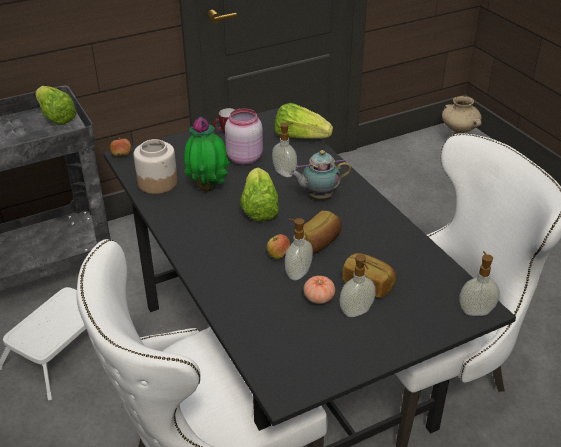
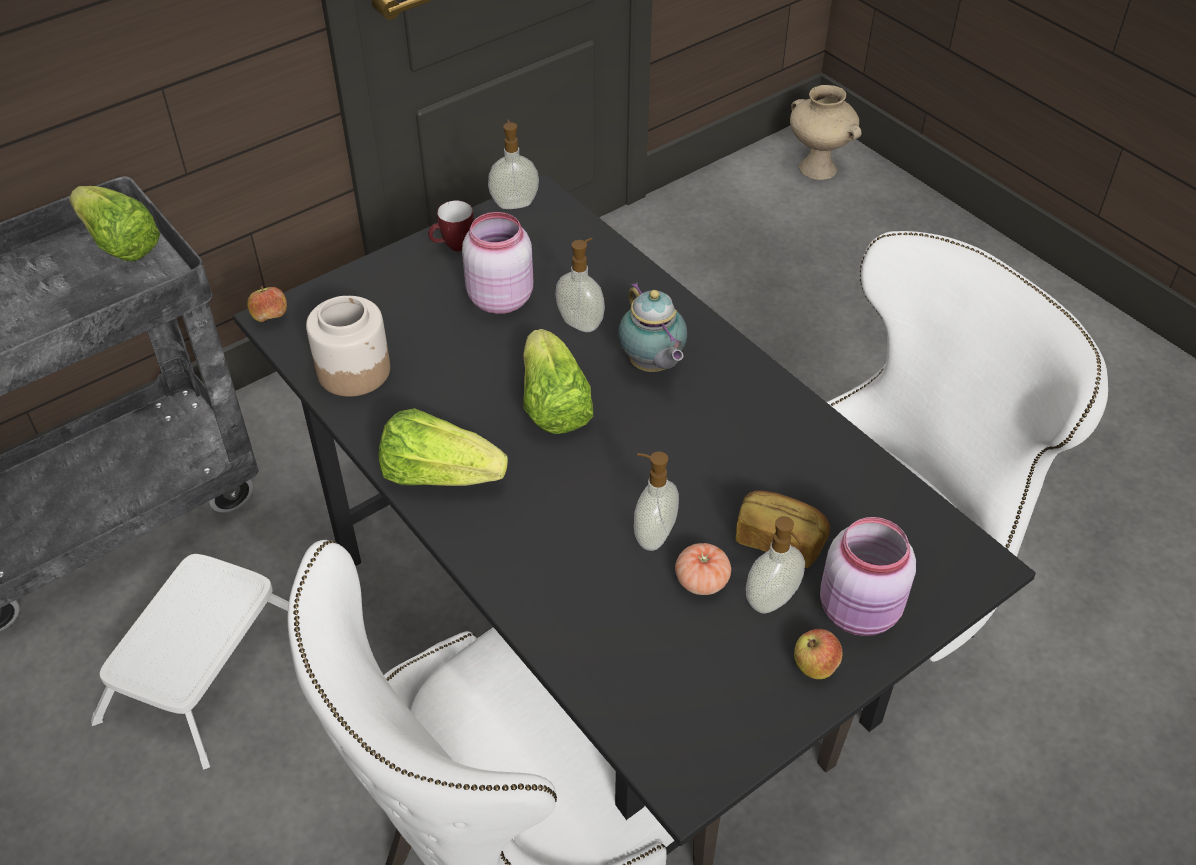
camera: 10 degrees left, 10 degrees up
potted plant [184,117,230,192] -> none
apple [267,234,291,259] -> apple moved to [794,629,842,679]
lettuce [274,103,333,139] -> lettuce moved to [379,408,508,486]
teapot [289,150,351,199] -> teapot turned 90 degrees counterclockwise [618,282,687,372]
bread [303,211,342,254] -> none
soap dispenser [460,251,500,316] -> soap dispenser moved to [488,120,539,209]
none -> pink jar [820,517,916,636]

